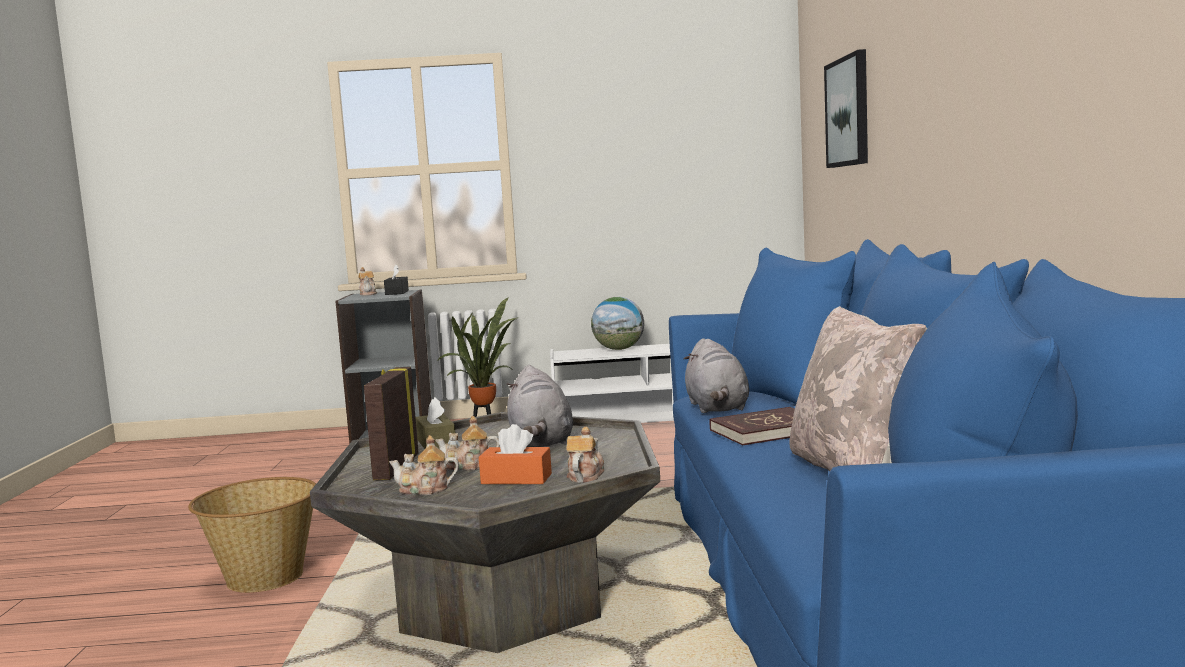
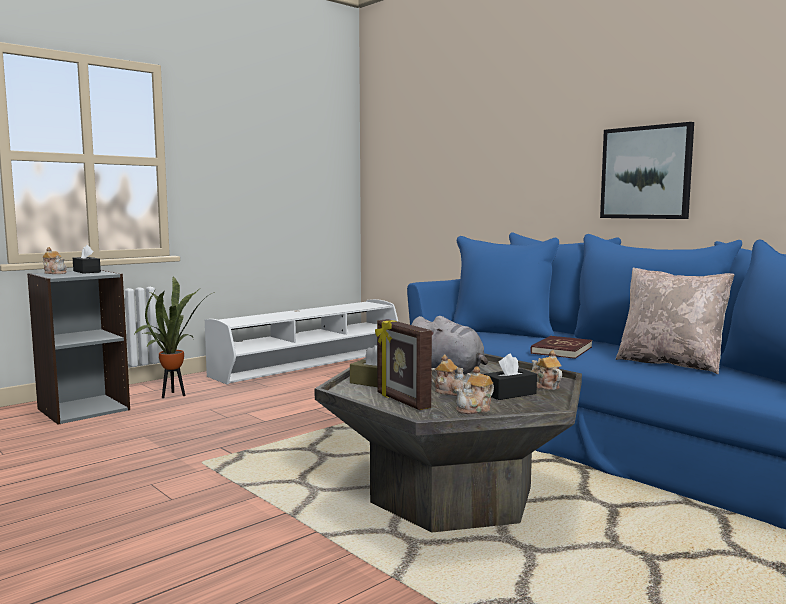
camera: 40 degrees left, 0 degrees up
basket [188,477,316,593] -> none
teapot [435,416,500,470] -> teapot turned 105 degrees counterclockwise [431,355,471,396]
orange tissue box [479,424,552,484] -> black tissue box [484,354,537,400]
globe [591,297,644,350] -> none
grey plush toy [684,338,749,413] -> none
picture [824,49,868,168] -> picture moved to [600,122,694,219]

